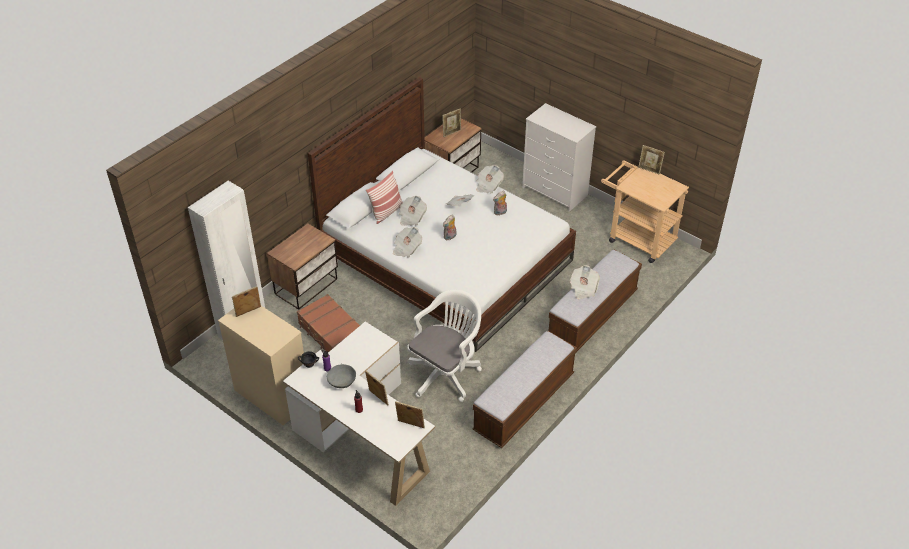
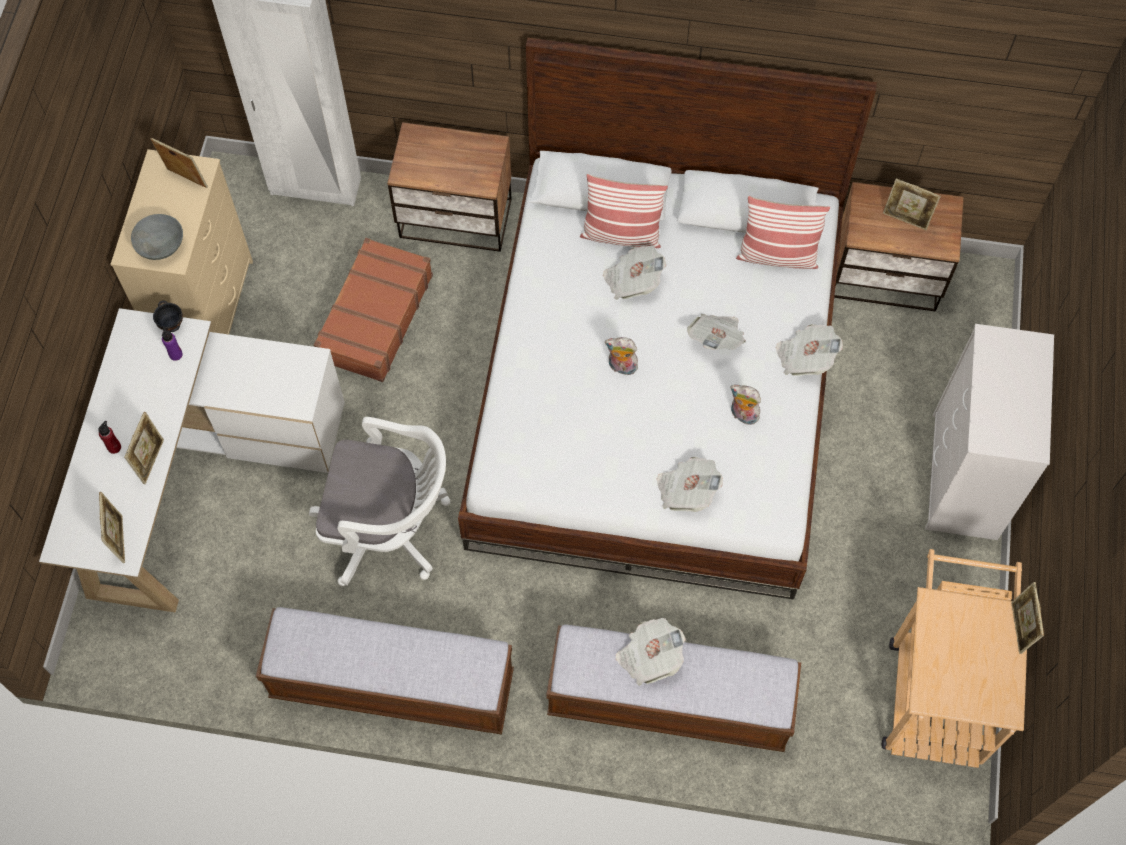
camera: 60 degrees right, 20 degrees up
grey bowl [327,364,356,388] -> grey bowl moved to [131,214,183,260]
newspaper [393,227,422,258] -> newspaper moved to [657,457,723,512]
none -> pillow [736,196,830,269]

